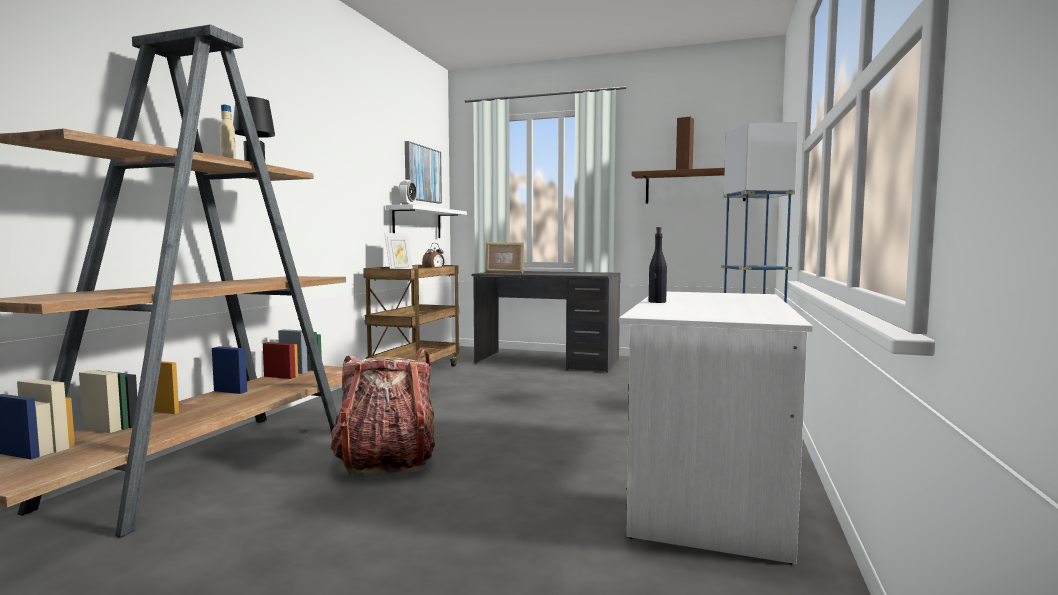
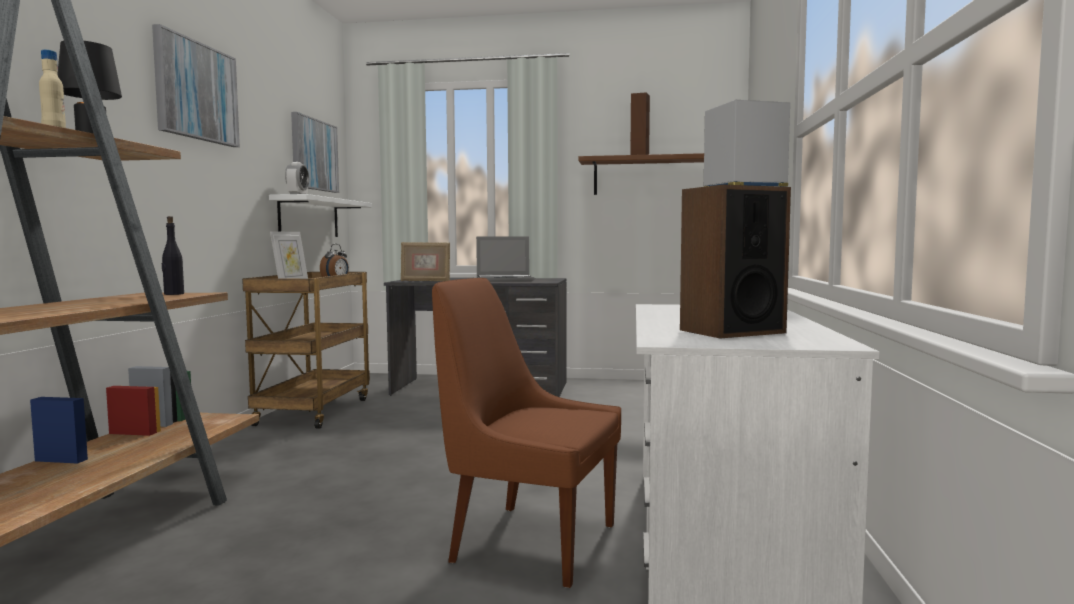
camera: 10 degrees left, 0 degrees up
backpack [330,348,435,477] -> none
black bottle [649,227,667,303] -> black bottle moved to [162,216,184,295]
none -> picture [152,24,240,147]
none -> brown chair [432,278,621,588]
none -> laptop [476,236,534,282]
none -> speaker [680,184,791,338]

